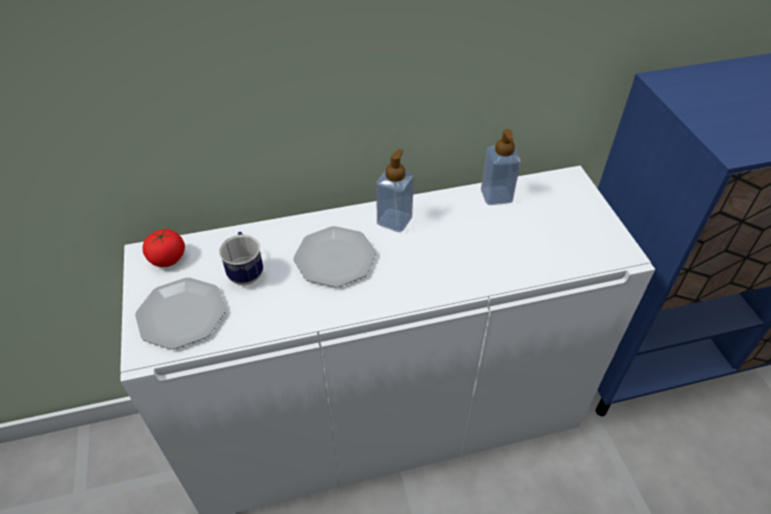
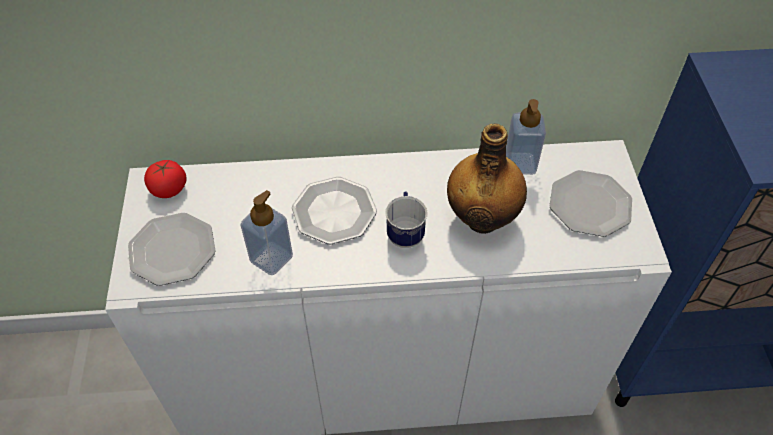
camera: 10 degrees right, 5 degrees up
mug [219,232,263,285] -> mug moved to [385,191,428,248]
soap dispenser [376,149,414,232] -> soap dispenser moved to [240,190,293,275]
none -> bottle [447,124,527,234]
none -> plate [550,170,632,237]

